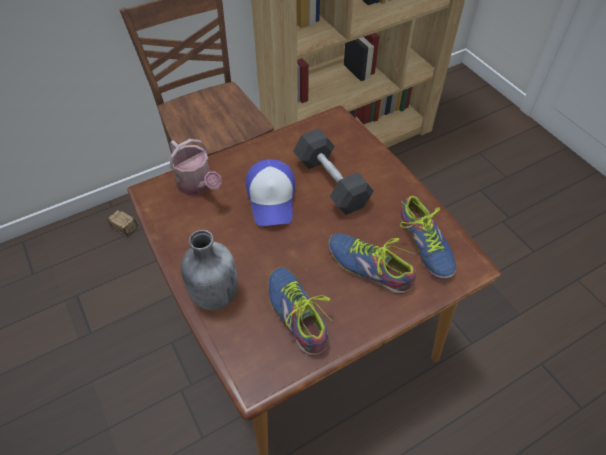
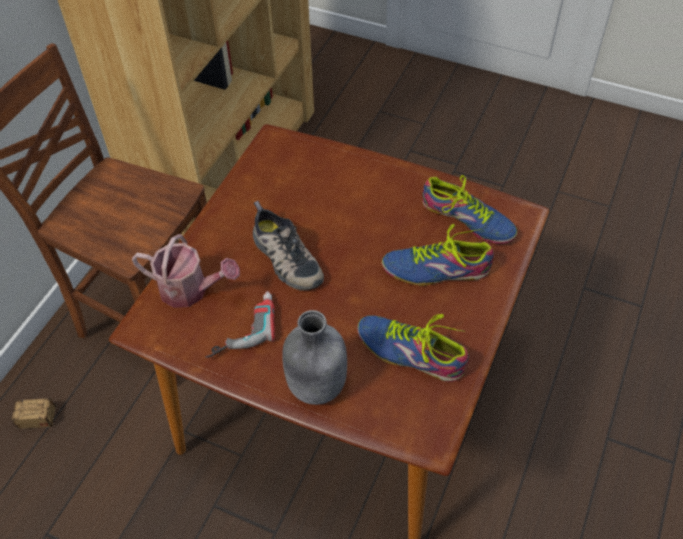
camera: 35 degrees left, 0 degrees up
cap [246,159,295,227] -> shoe [253,201,324,291]
black dumbbell [293,128,374,215] -> none
none -> power drill [205,291,275,358]

